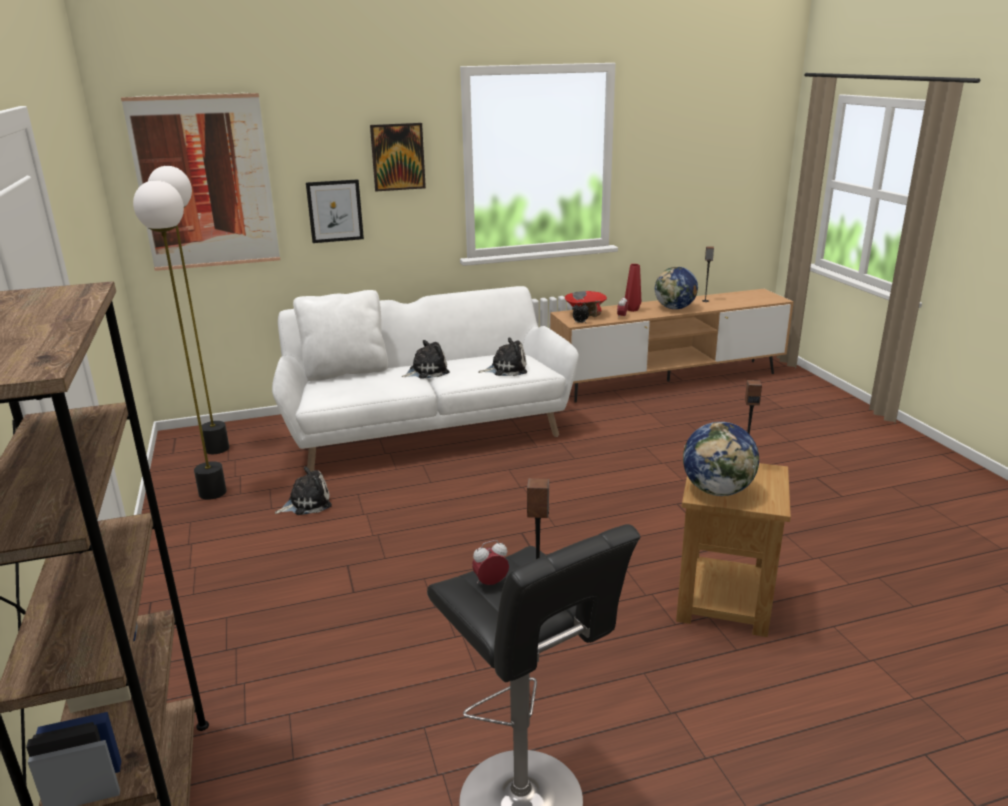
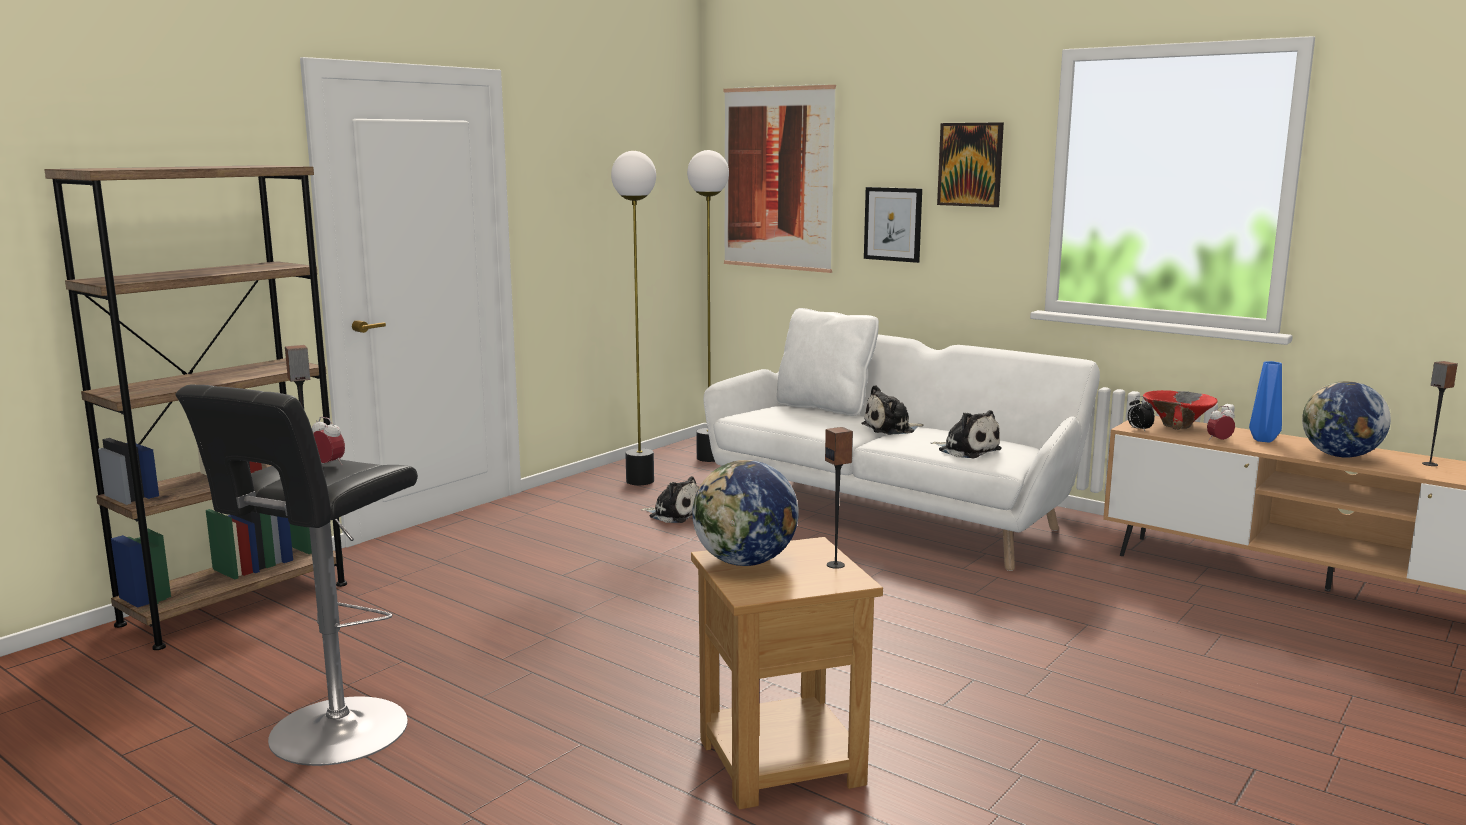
camera: 55 degrees right, 10 degrees down
plush toy [402,340,450,379] -> plush toy turned 135 degrees clockwise [861,385,924,435]
red vase [625,264,641,312] -> blue vase [1249,361,1282,443]

